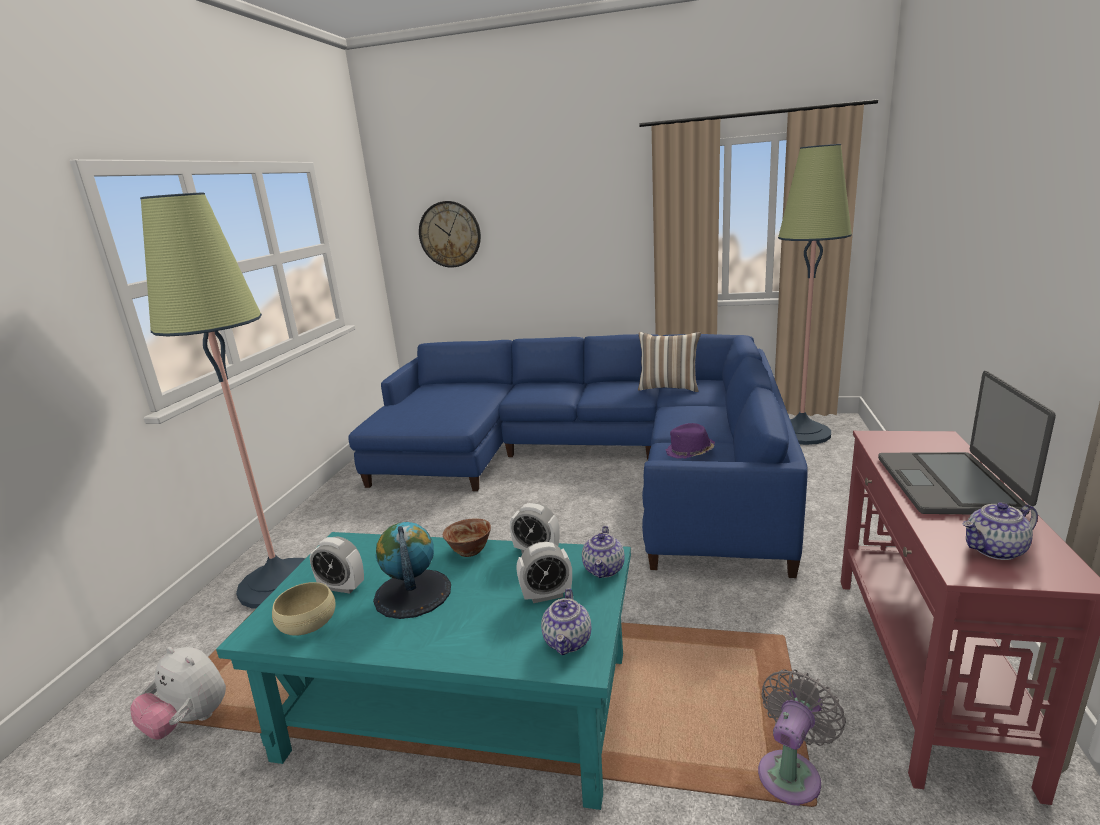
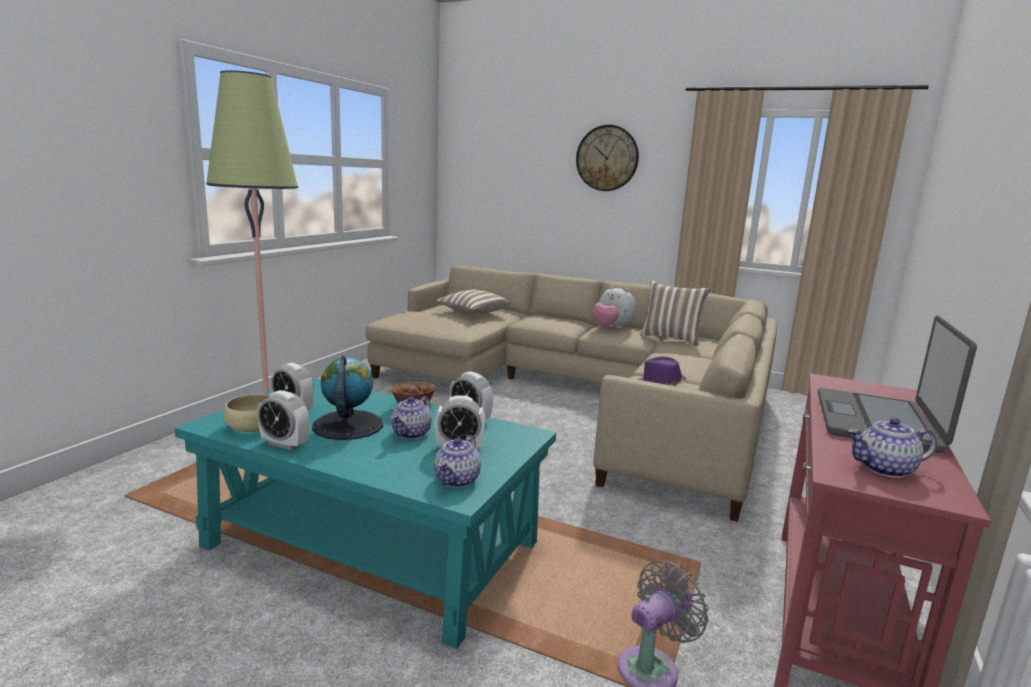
camera: 10 degrees right, 5 degrees down
plush toy [130,647,226,740] -> plush toy moved to [593,285,636,329]
blue sofa [348,334,808,578] -> beige sofa [365,266,777,522]
wall clock [419,201,481,268] -> wall clock moved to [576,125,639,191]
teapot [582,526,625,578] -> teapot moved to [391,396,432,439]
floor lamp [778,144,852,445] -> none
none -> alarm clock [258,390,309,451]
none -> pillow [436,289,511,314]

